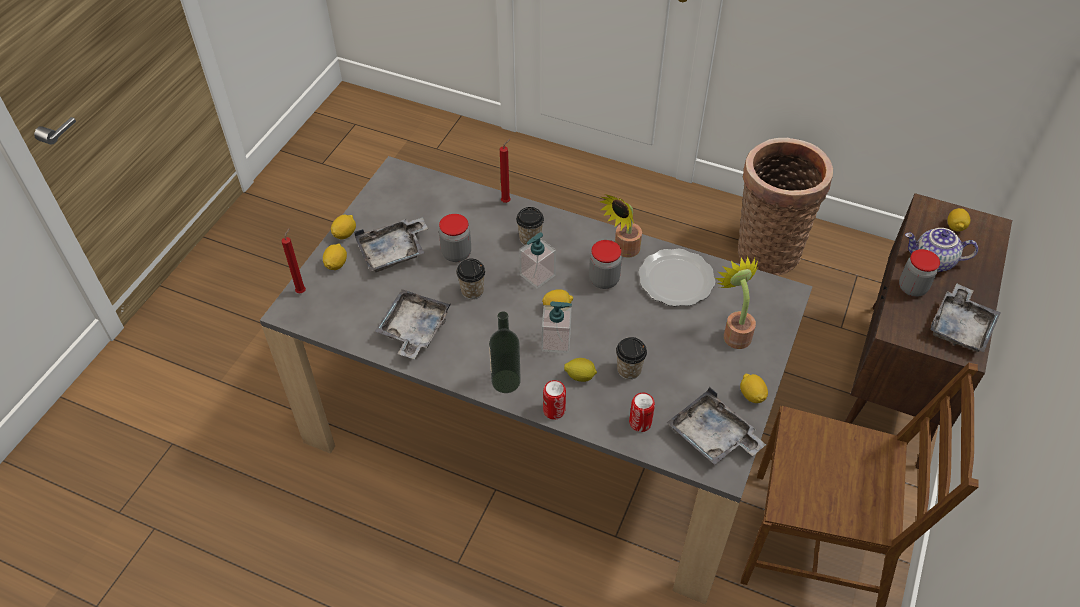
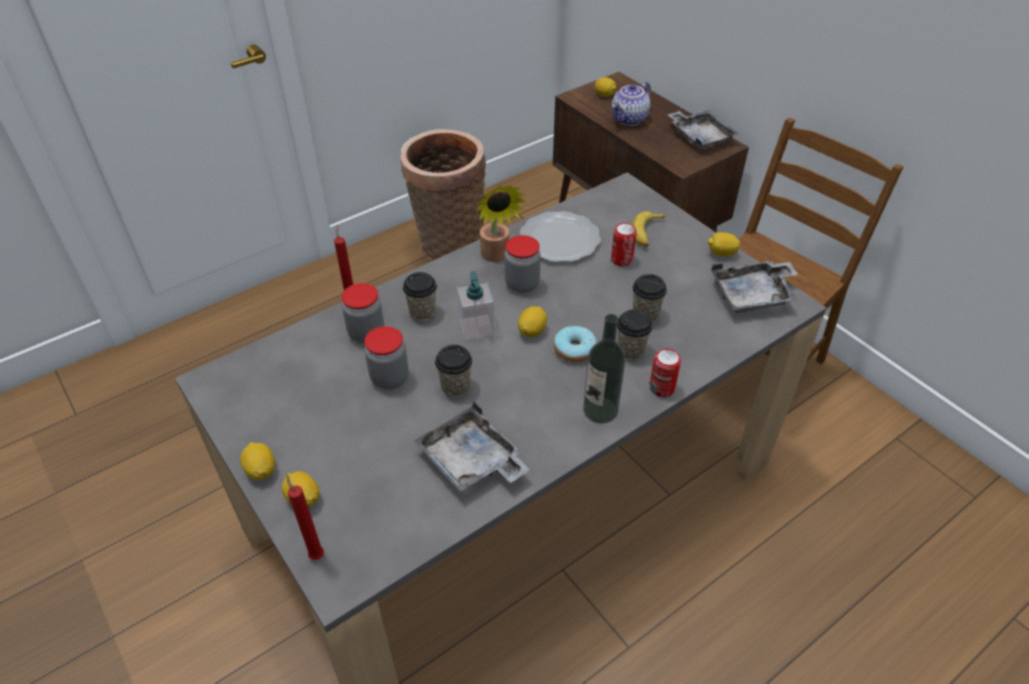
camera: 60 degrees left, 5 degrees down
grey tray [354,217,428,272] -> none
soap dispenser [542,301,572,353] -> donut [554,326,597,362]
lemon [564,358,597,382] -> cup [617,310,653,360]
can [629,393,655,432] -> can moved to [611,223,637,266]
potted plant [715,256,758,349] -> banana [632,211,665,247]
jar [899,249,940,297] -> jar moved to [341,283,384,344]

